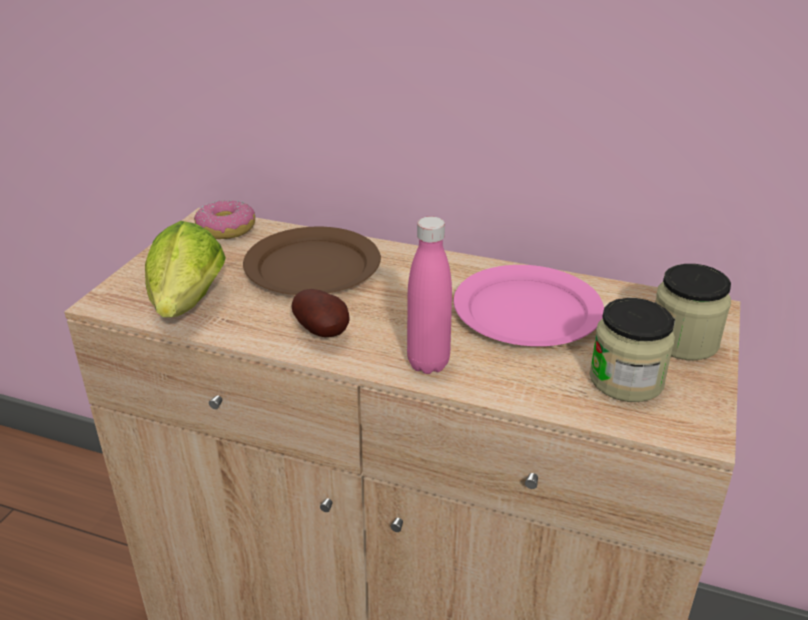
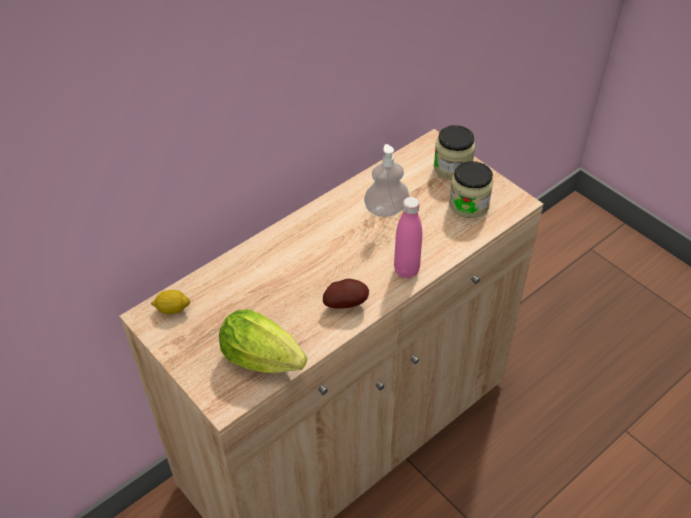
camera: 60 degrees left, 15 degrees up
donut [194,200,255,239] -> lemon [151,290,191,314]
brown plate [243,227,381,295] -> none
pink plate [454,265,604,346] -> soap dispenser [364,144,409,217]

